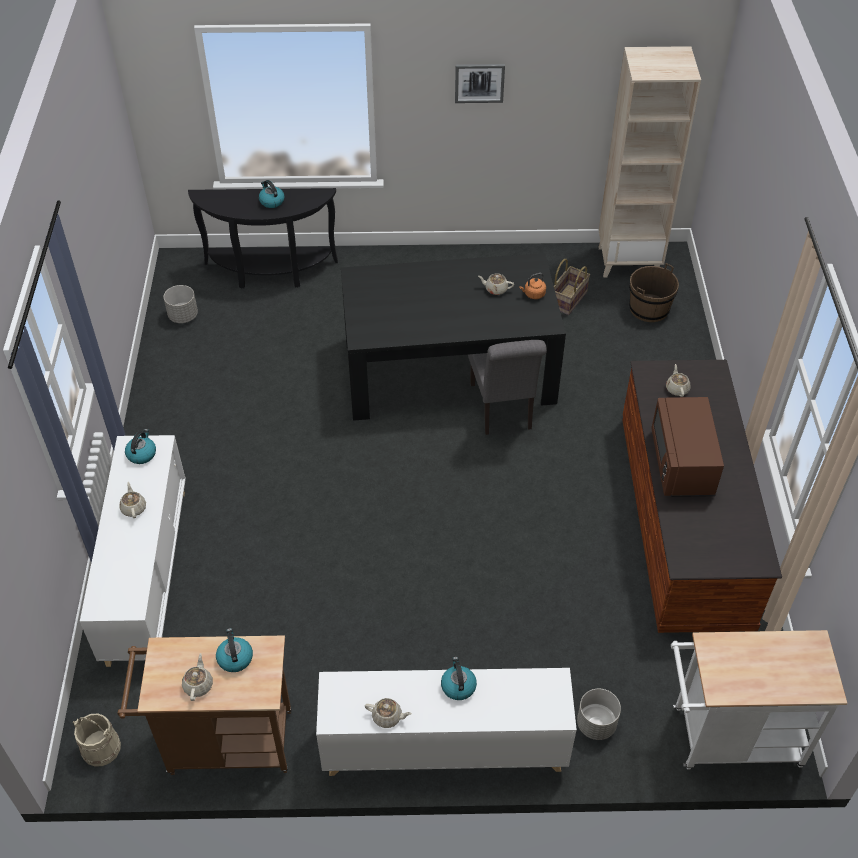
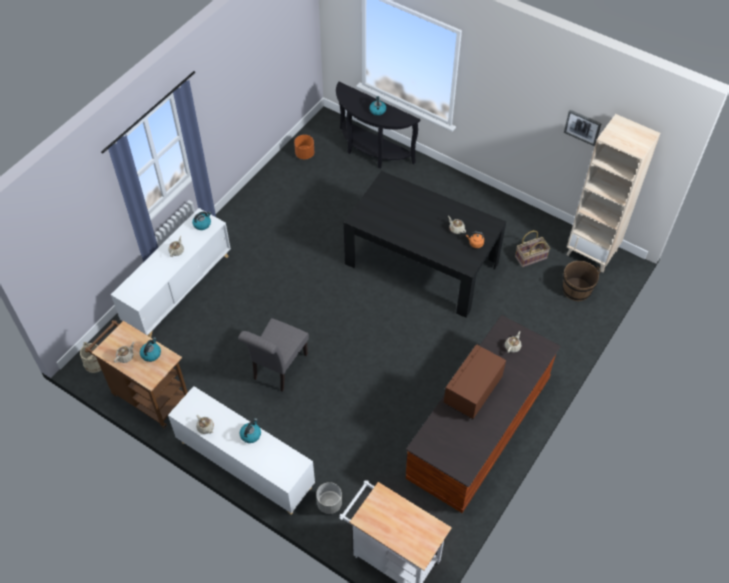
camera: 35 degrees right, 5 degrees up
grey planter [164,285,198,323] -> orange planter [294,135,314,159]
picture [455,64,505,103] -> picture moved to [564,110,602,146]
grey chair [468,340,547,435] -> grey chair moved to [238,318,309,392]

